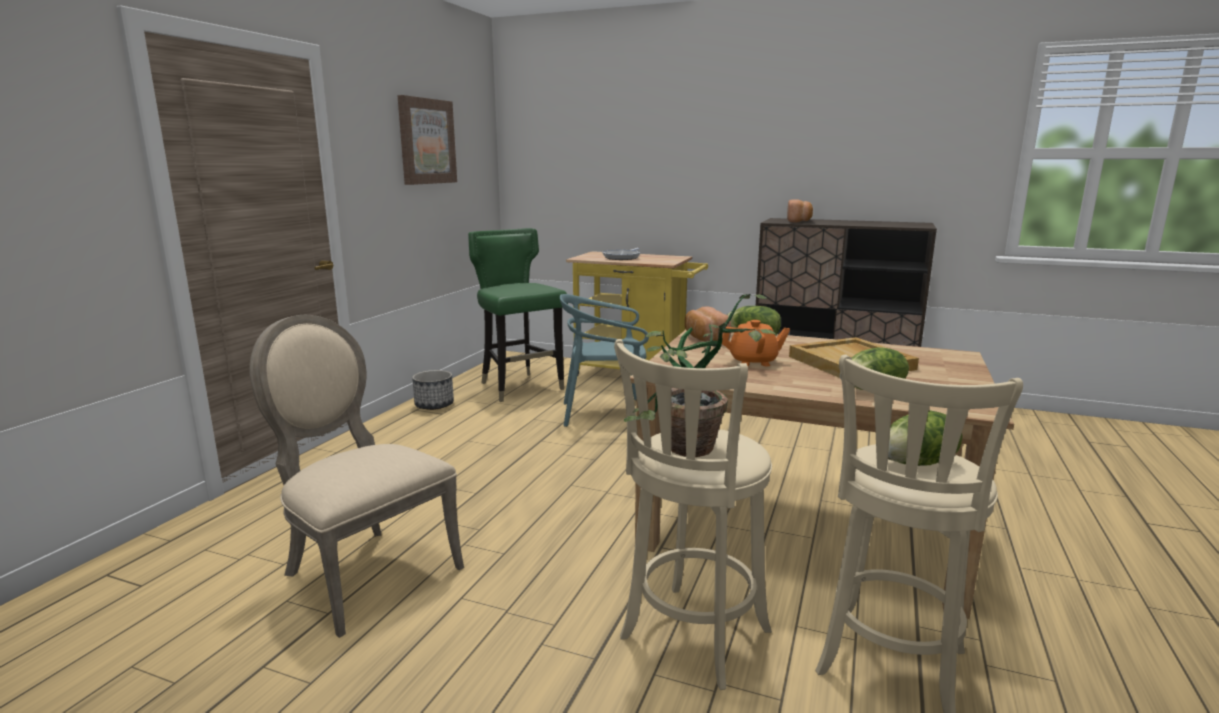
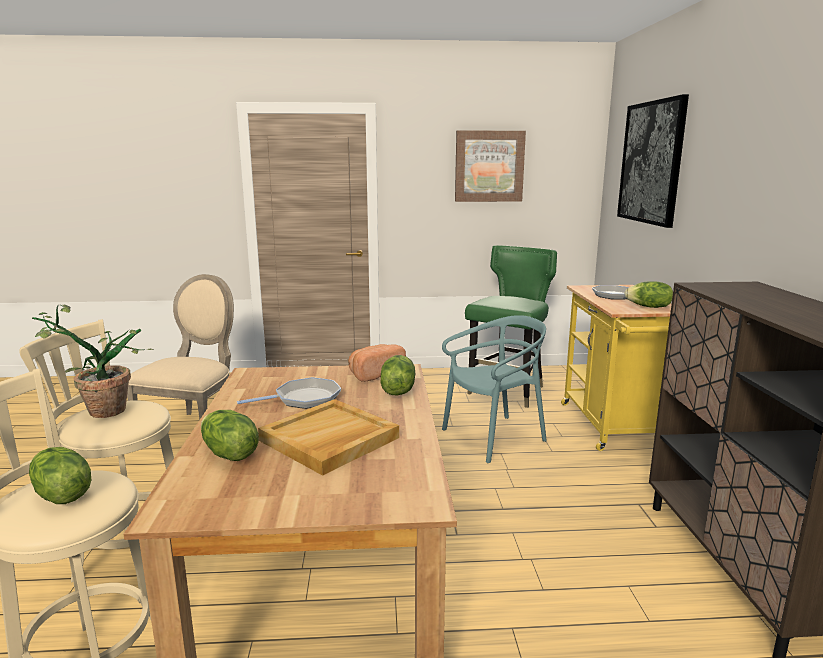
camera: 65 degrees right, 0 degrees up
planter [412,370,454,410] -> none
turquoise chair [560,294,649,427] -> turquoise chair turned 90 degrees clockwise [442,315,547,463]
orange teapot [722,320,790,366] -> frying pan [237,377,341,409]
bread [787,199,813,222] -> none
none -> picture [617,94,689,228]
none -> lettuce [624,281,673,308]

